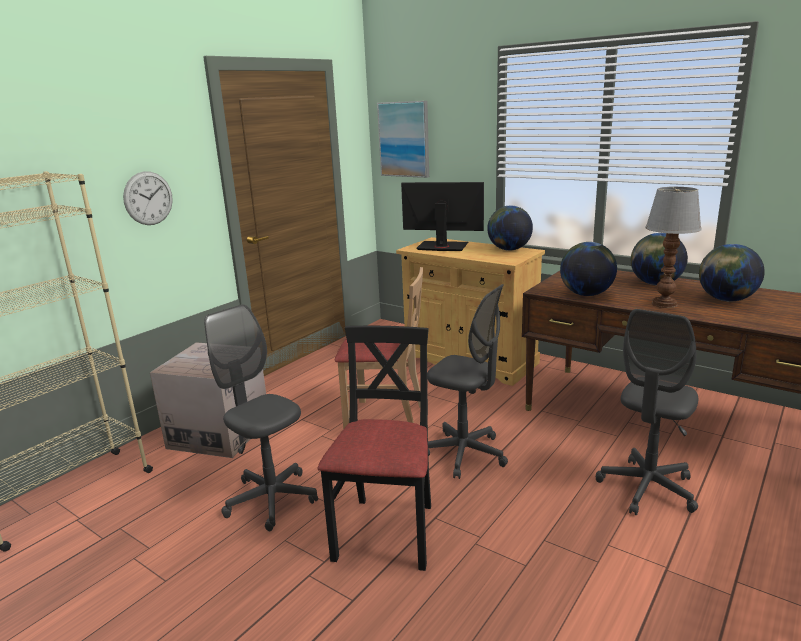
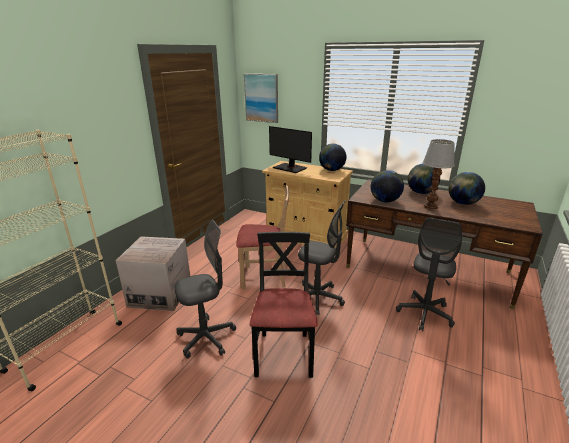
camera: 10 degrees left, 5 degrees up
wall clock [123,171,173,225] -> none
grey office chair [204,304,318,531] -> grey office chair turned 120 degrees clockwise [175,220,236,358]
monitor [401,182,484,251] -> monitor turned 150 degrees counterclockwise [269,126,312,173]

